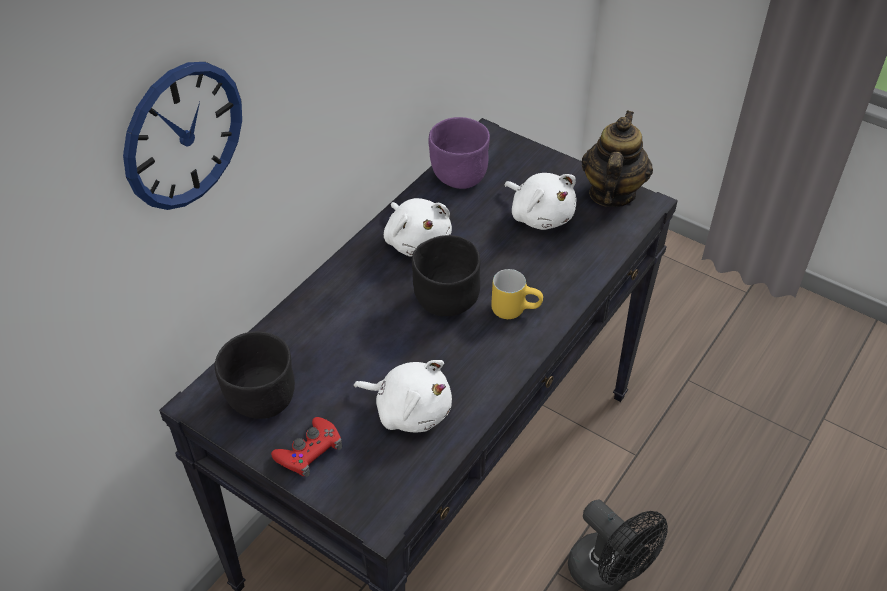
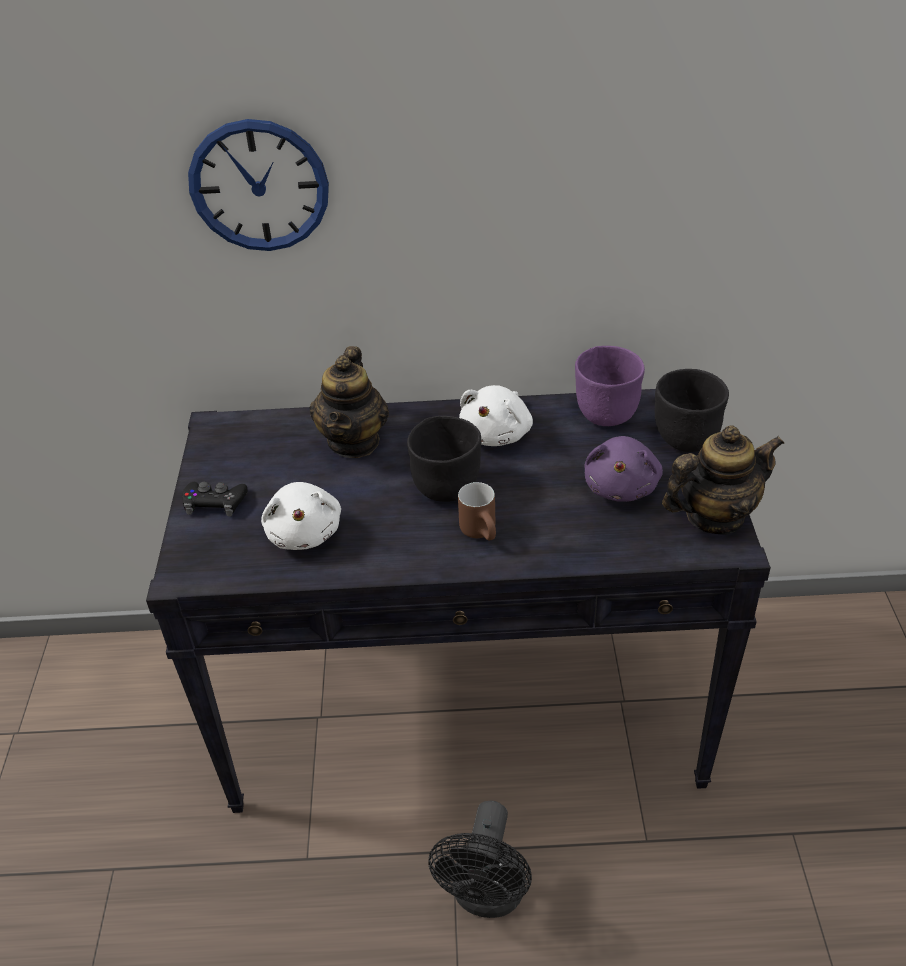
camera: 55 degrees right, 5 degrees down
black bowl [214,331,295,419] -> black bowl moved to [655,369,729,452]
red game controller [271,417,342,477] -> black game controller [182,482,248,517]
yellow mug [491,269,543,319] -> brown mug [458,482,496,540]
white plush toy [504,173,577,230] -> purple plush toy [584,436,663,502]
none -> teapot [310,346,389,458]

